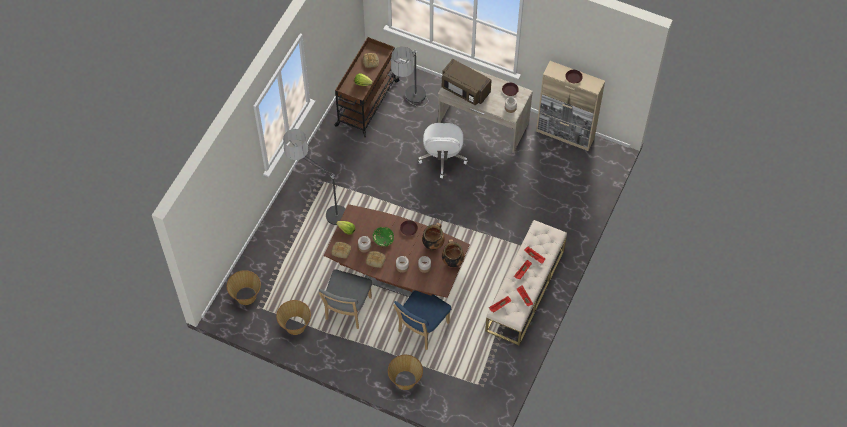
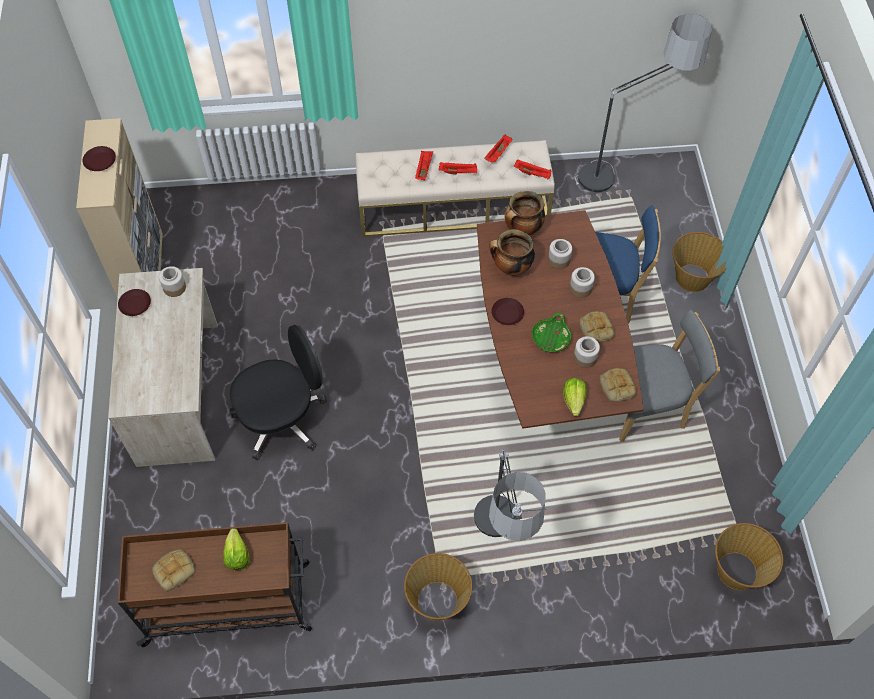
camera: 120 degrees left, 0 degrees up
basket [276,300,311,335] -> basket moved to [404,553,473,621]
floor lamp [391,47,428,107] -> floor lamp moved to [575,14,712,192]
white office chair [418,123,468,178] -> black office chair [230,325,327,460]
brown microwave [442,59,492,105] -> none

